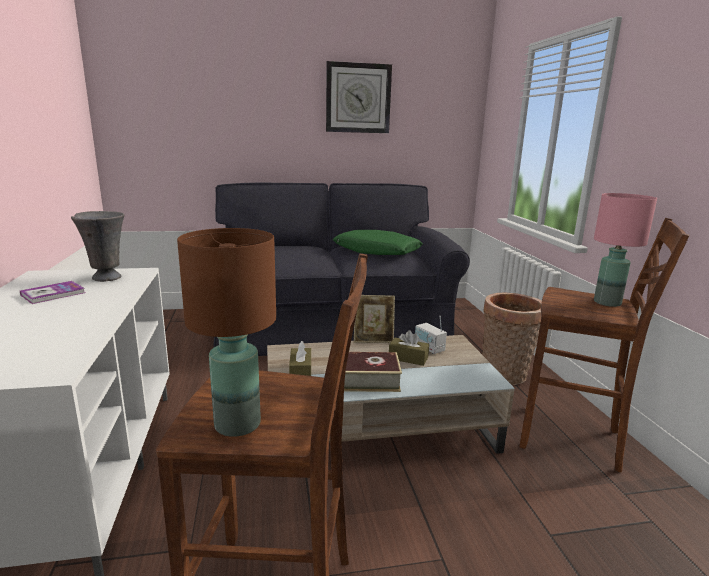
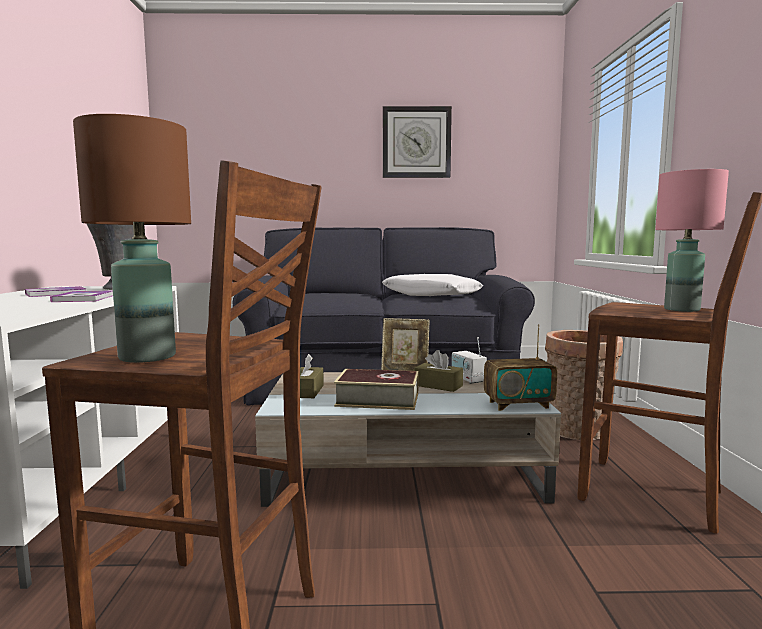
camera: 10 degrees right, 10 degrees down
green pillow [333,230,423,255] -> white pillow [382,274,483,296]
none -> book [50,290,113,302]
none -> radio [484,324,557,411]

